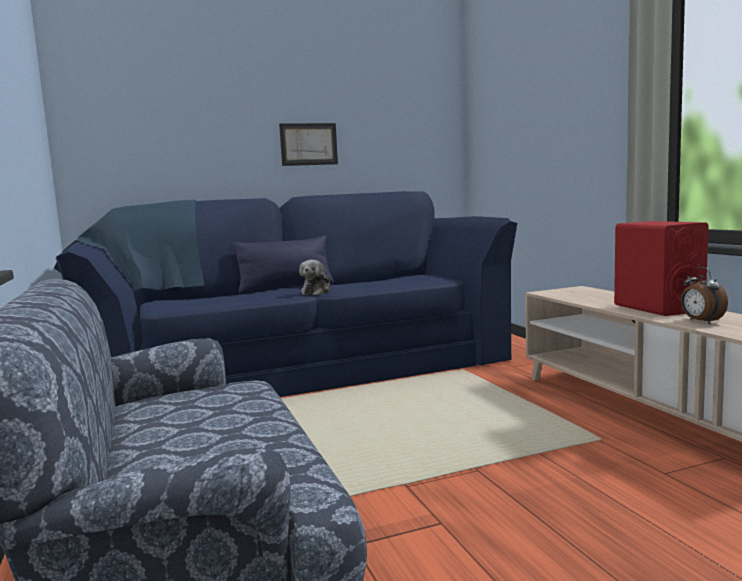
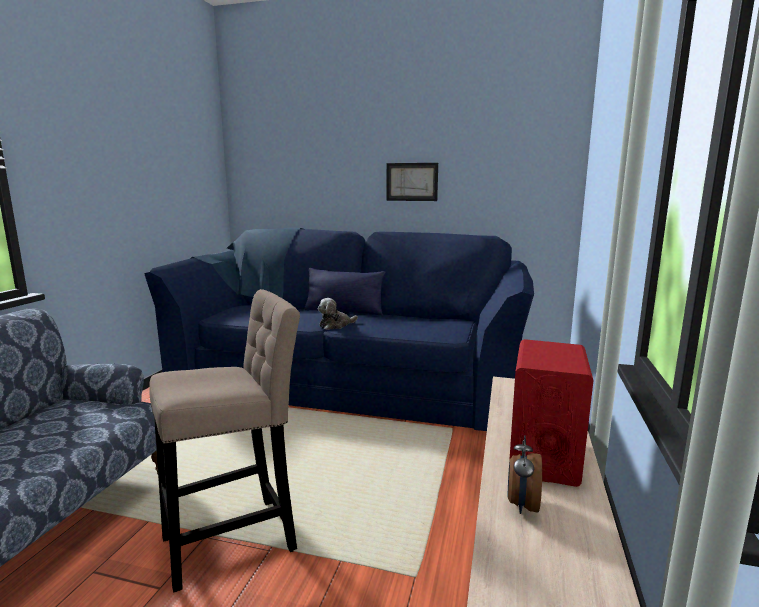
camera: 35 degrees right, 5 degrees up
none -> beige stool [149,289,300,592]

